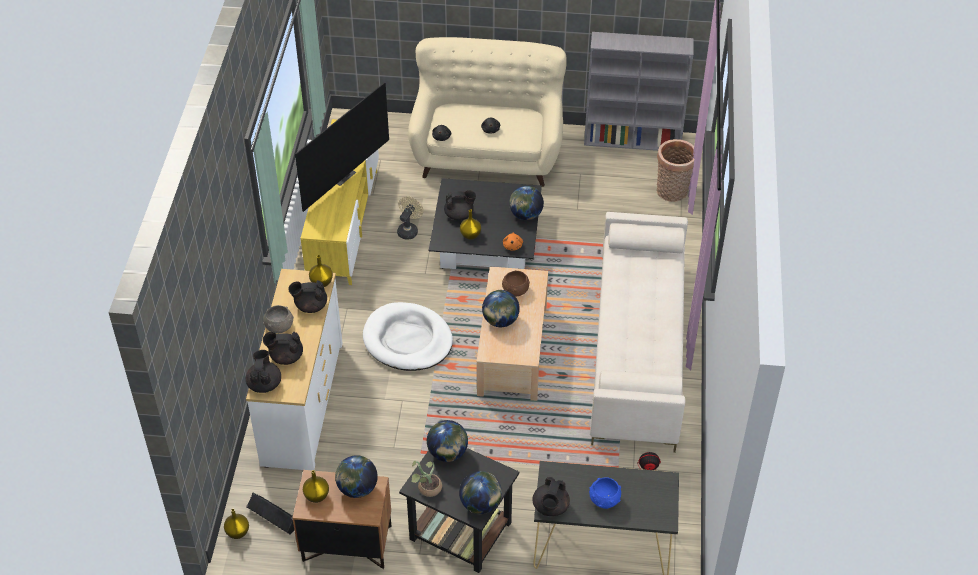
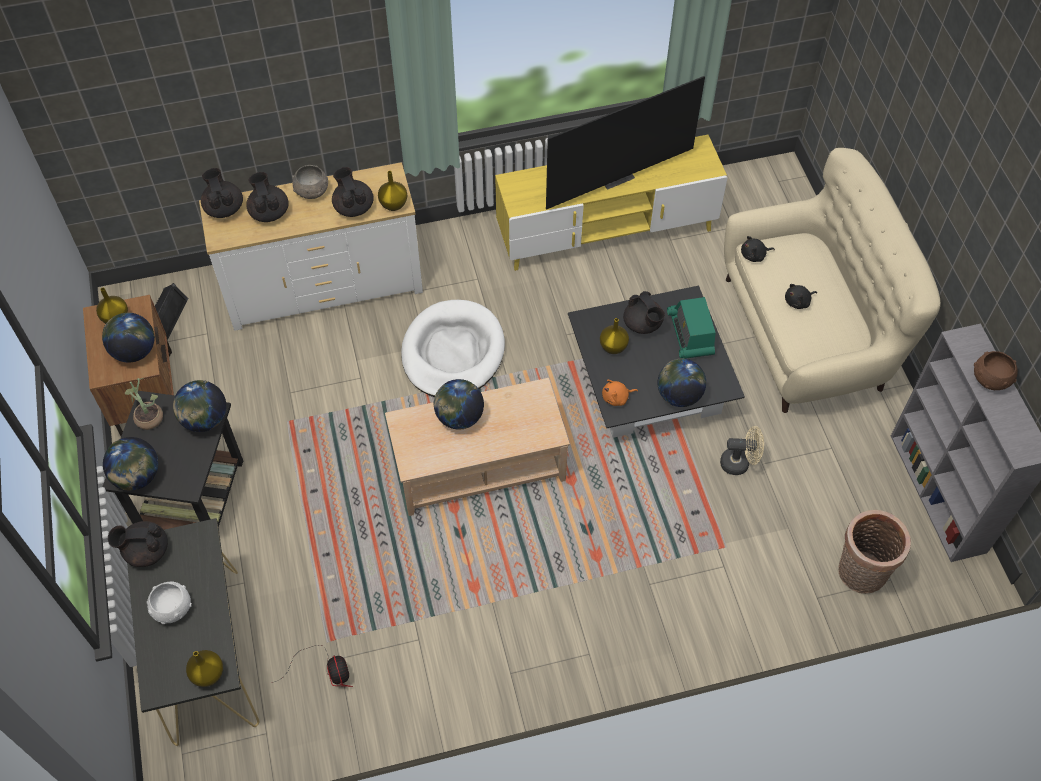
camera: 70 degrees right, 10 degrees up
yellow vase [224,509,249,539] -> yellow vase moved to [186,650,223,687]
black teapot [246,350,281,393] -> black teapot turned 90 degrees counterclockwise [201,168,243,218]
television [295,82,389,212] -> television turned 45 degrees counterclockwise [546,76,705,209]
beige fan [397,196,424,239] -> beige fan moved to [720,426,764,475]
brown bowl [502,270,530,296] -> brown bowl moved to [974,351,1018,390]
blue bowl [589,477,621,509] -> white bowl [147,581,192,624]
beige sofa [590,212,688,453] -> none
none -> radio [667,297,716,359]

